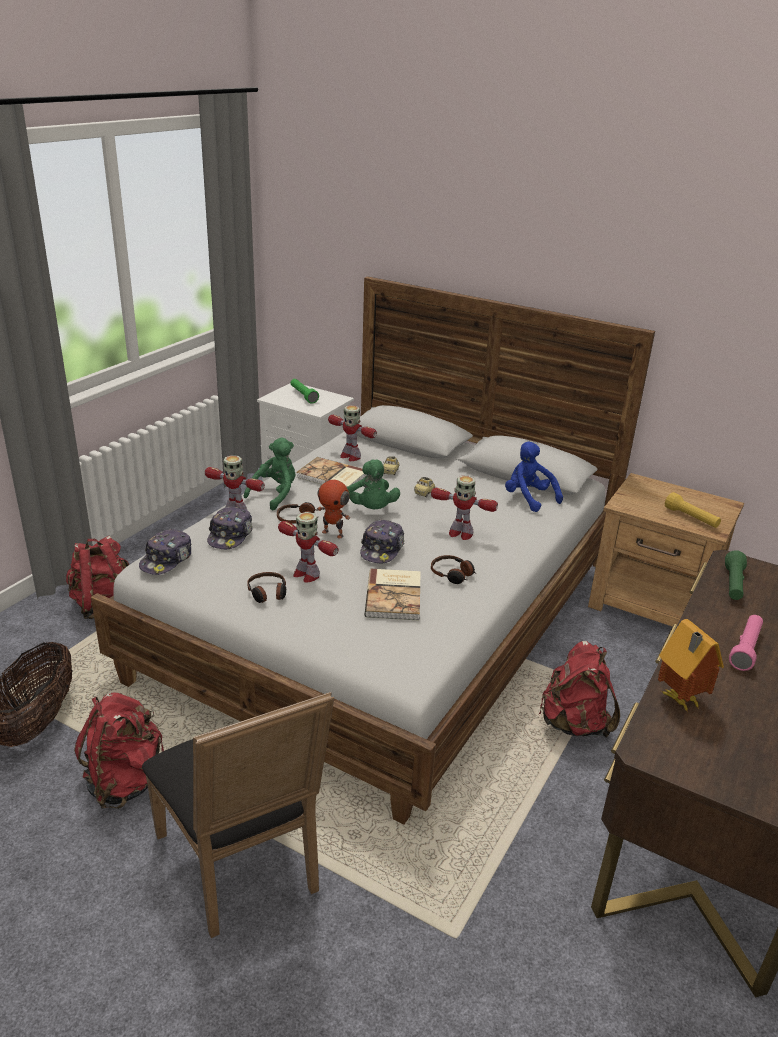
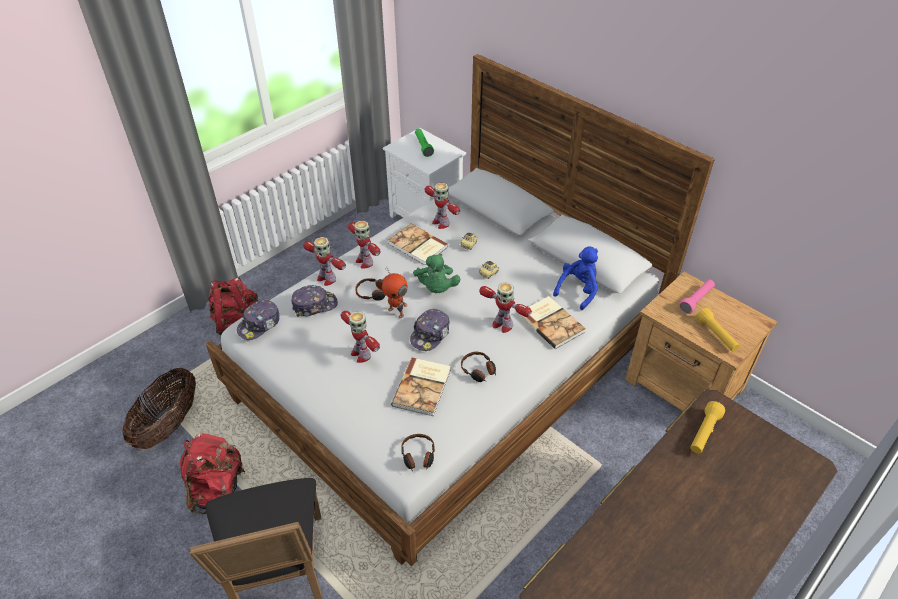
camera: 15 degrees right, 15 degrees up
cap [207,506,253,549] -> cap turned 135 degrees counterclockwise [291,285,338,317]
green plush toy [244,437,295,510] -> toy robot [348,221,380,269]
headphones [247,572,286,603] -> headphones moved to [401,434,435,470]
blue plush toy [505,441,563,512] -> blue plush toy turned 60 degrees clockwise [553,247,598,310]
red backpack [539,641,620,738] -> none
toy house [658,619,724,712] -> none
green flashlight [725,550,747,600] -> yellow flashlight [690,401,725,454]
pink flashlight [729,615,763,671] -> pink flashlight moved to [679,280,715,314]
none -> book [519,296,586,349]

